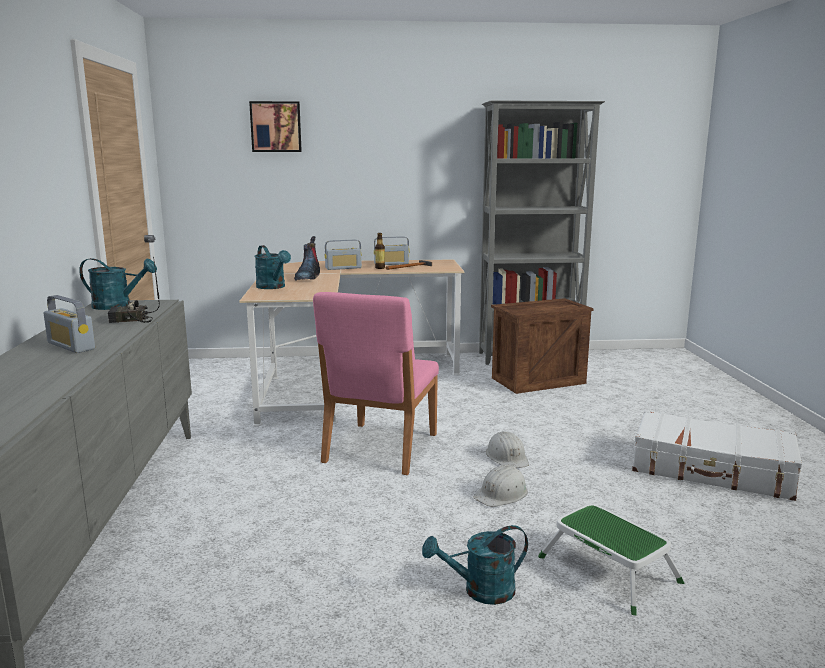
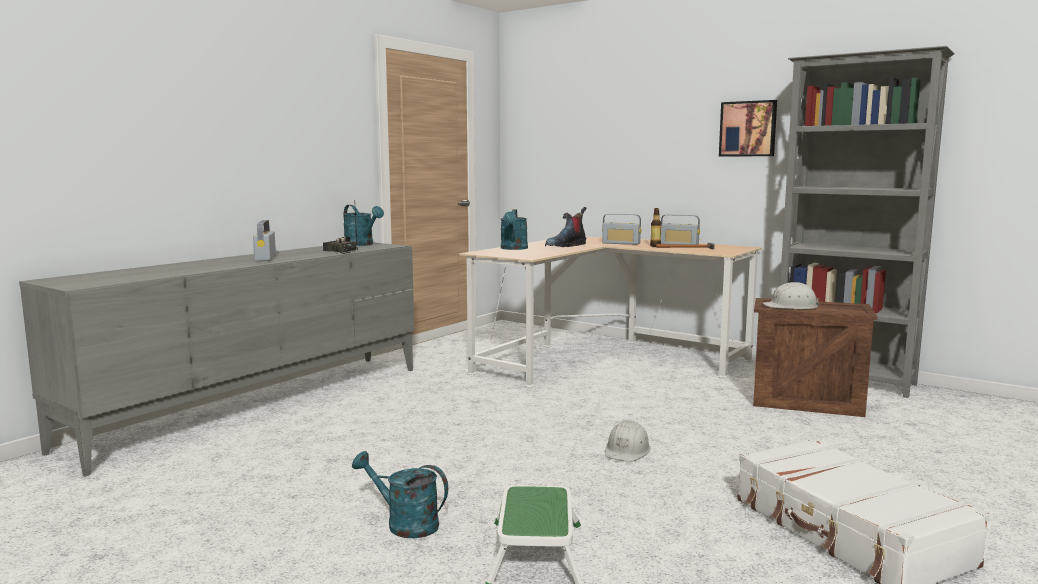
camera: 40 degrees right, 5 degrees down
picture [249,101,302,152] -> picture moved to [719,100,777,156]
pink chair [313,292,439,475] -> none
white hard hat [473,465,528,507] -> white hard hat moved to [763,282,819,309]

